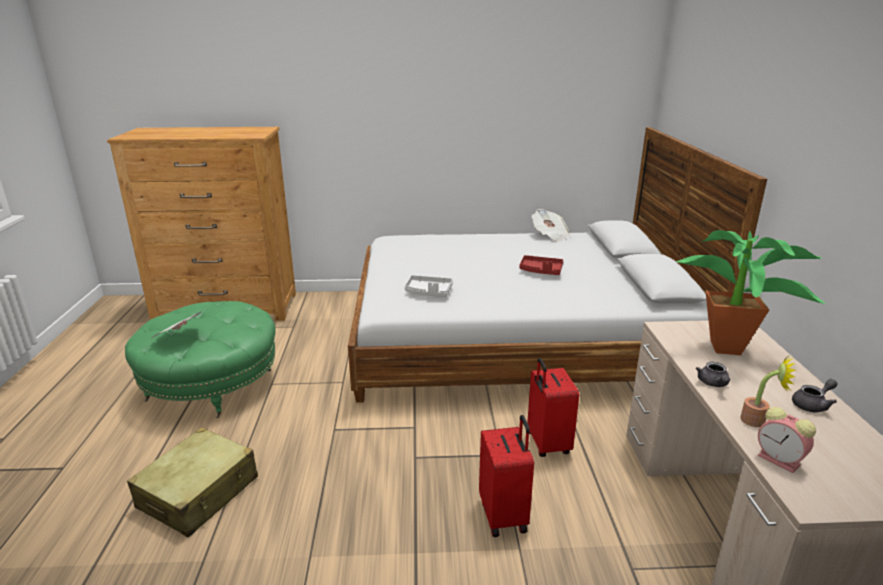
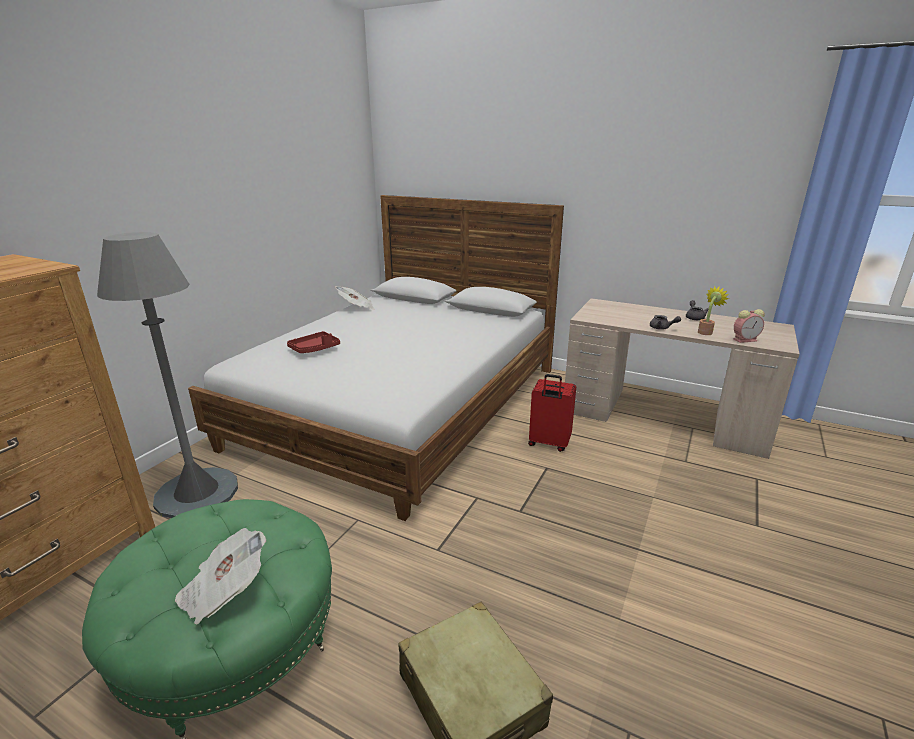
camera: 60 degrees left, 0 degrees up
grey tray [405,275,453,297] -> none
red suitcase [479,415,534,537] -> none
red tray [520,255,563,275] -> red tray moved to [287,331,340,353]
potted plant [676,230,826,355] -> none
none -> grey floor lamp [97,232,238,518]

